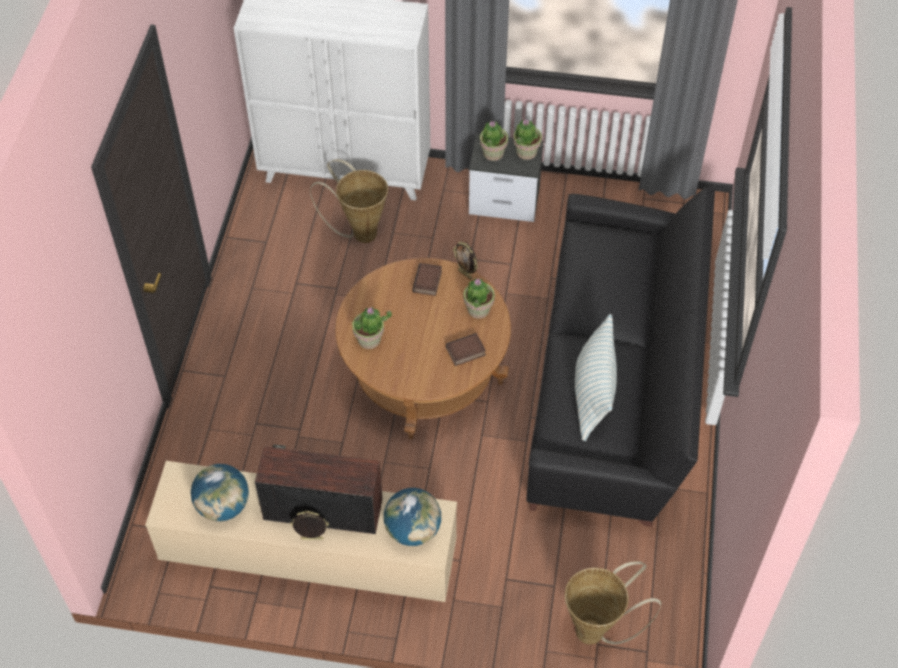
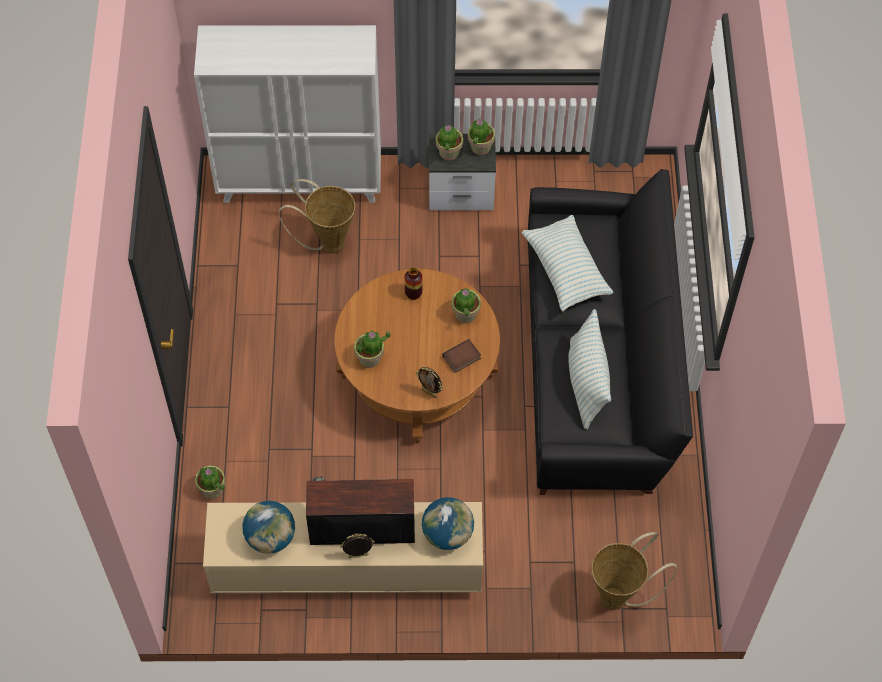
camera: 10 degrees left, 5 degrees up
book [412,263,442,296] -> vase [405,267,422,300]
picture frame [453,242,478,280] -> picture frame moved to [416,367,443,398]
none -> potted plant [195,466,225,499]
none -> pillow [522,215,614,312]

